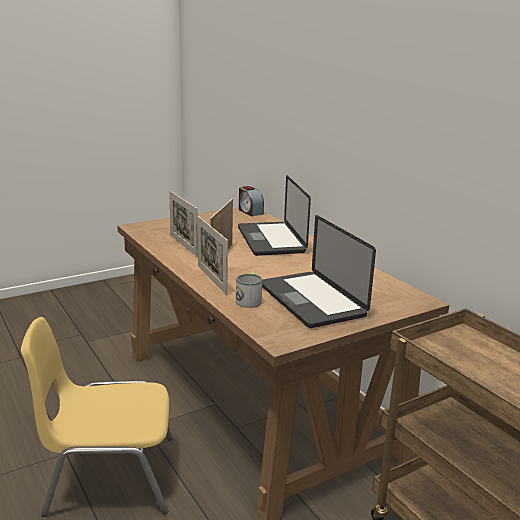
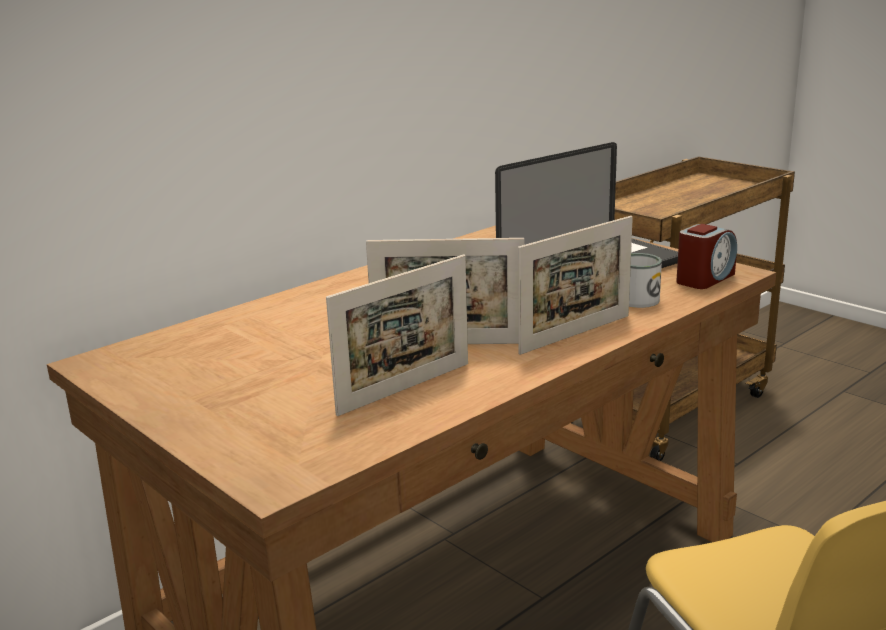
camera: 100 degrees left, 0 degrees up
laptop [238,175,311,256] -> none
alarm clock [239,186,264,216] -> alarm clock moved to [676,224,737,289]

